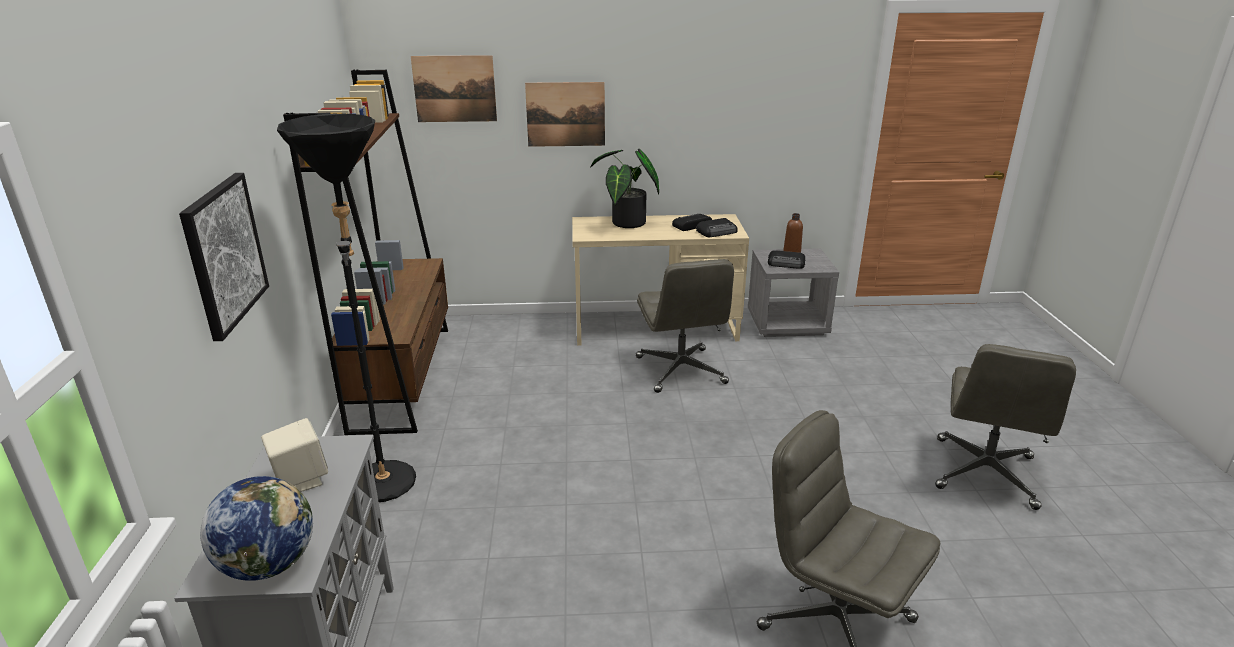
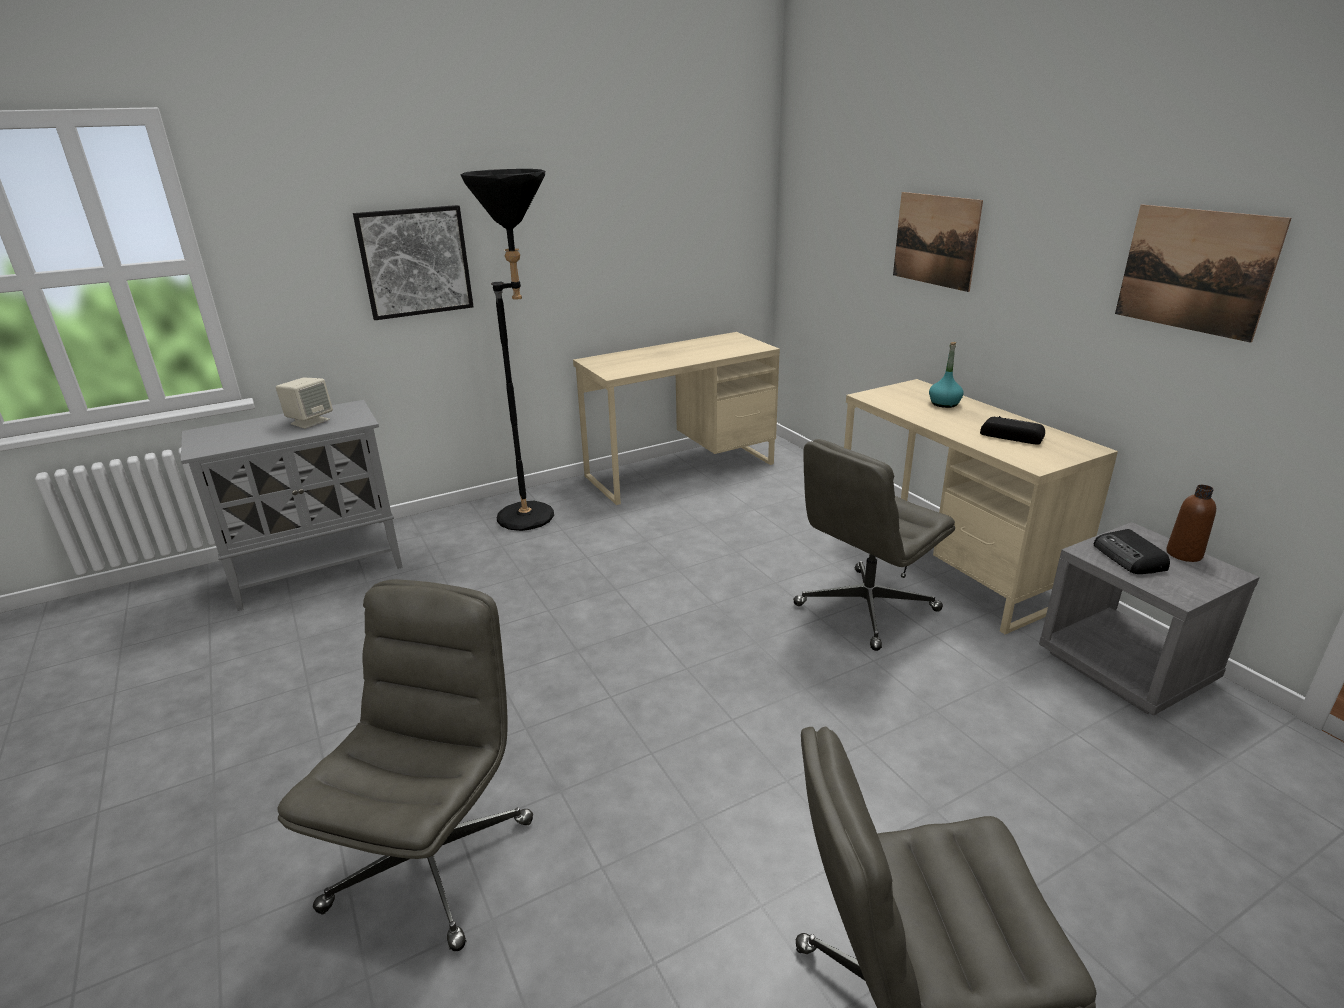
camera: 65 degrees right, 0 degrees up
globe [200,476,313,581] -> none
brown bookcase [283,70,448,435] -> beige desk [573,332,780,505]
picture [411,55,497,122] -> picture moved to [1115,205,1291,343]
potted plant [590,149,659,228] -> turquoise bottle [929,342,964,408]
radio [696,218,738,237] -> none

